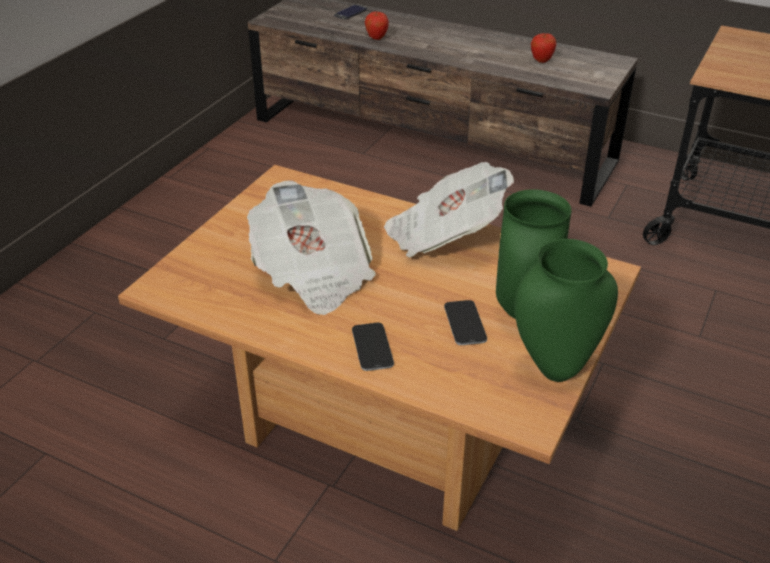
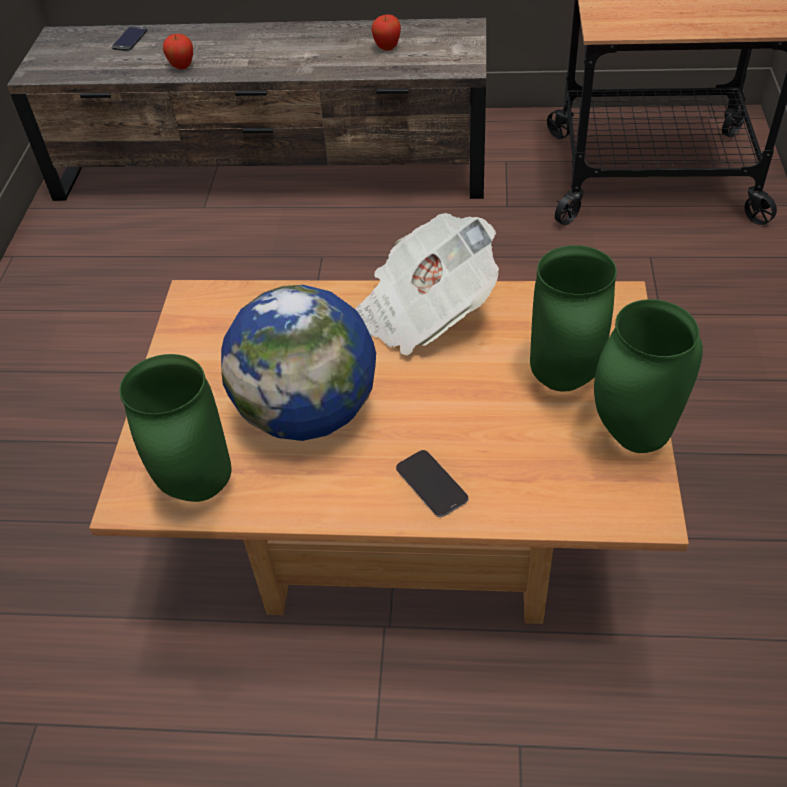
camera: 20 degrees left, 10 degrees up
newspaper [247,180,375,315] -> globe [221,285,376,441]
phone [444,300,487,345] -> none
none -> green vase [119,354,231,502]

